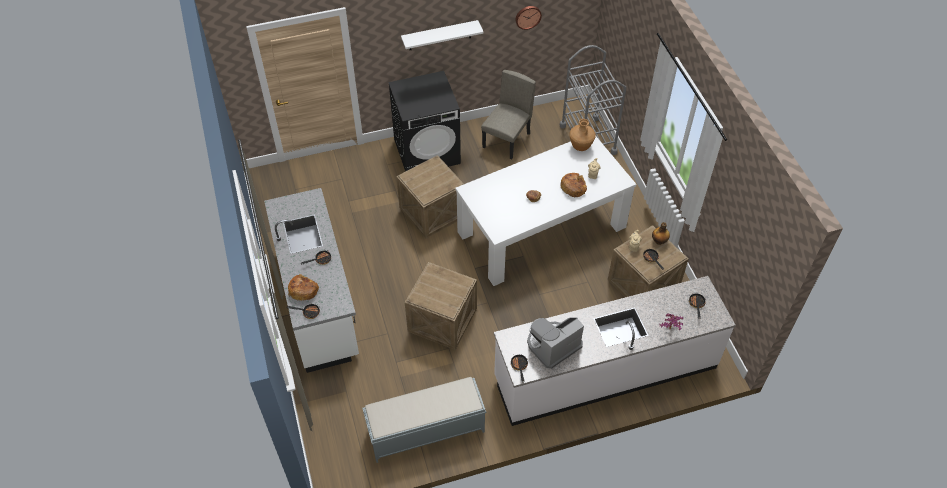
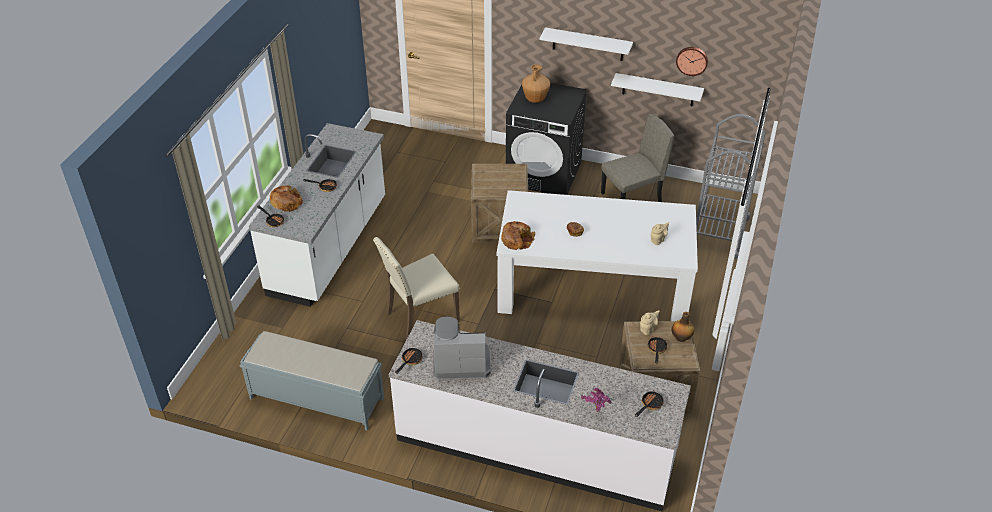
camera: 35 degrees right, 10 degrees down
crate [405,262,477,350] -> beige chair [373,237,460,340]
bread [560,173,587,197] -> bread moved to [501,221,535,250]
brown vase [570,119,596,151] -> brown vase moved to [522,64,550,103]
none -> white shelf [611,73,704,106]

